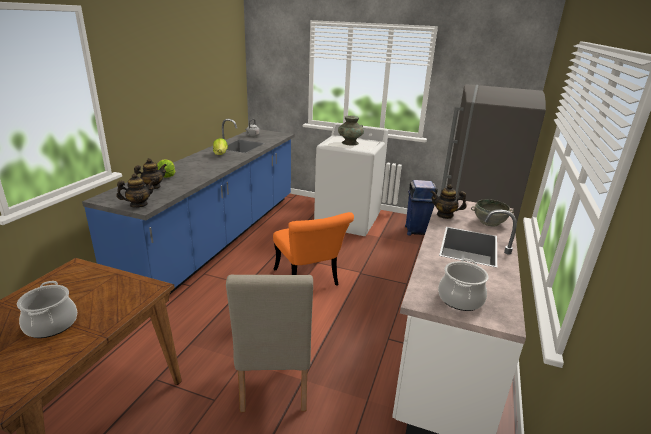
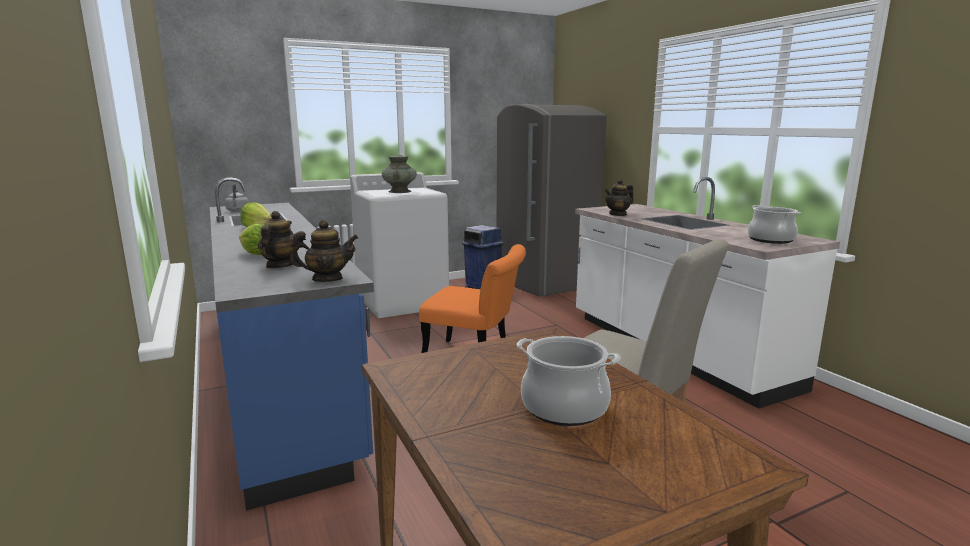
camera: 45 degrees left, 10 degrees down
teapot [116,173,155,208] -> teapot turned 60 degrees clockwise [290,220,358,282]
grey bowl [471,199,514,226] -> none

